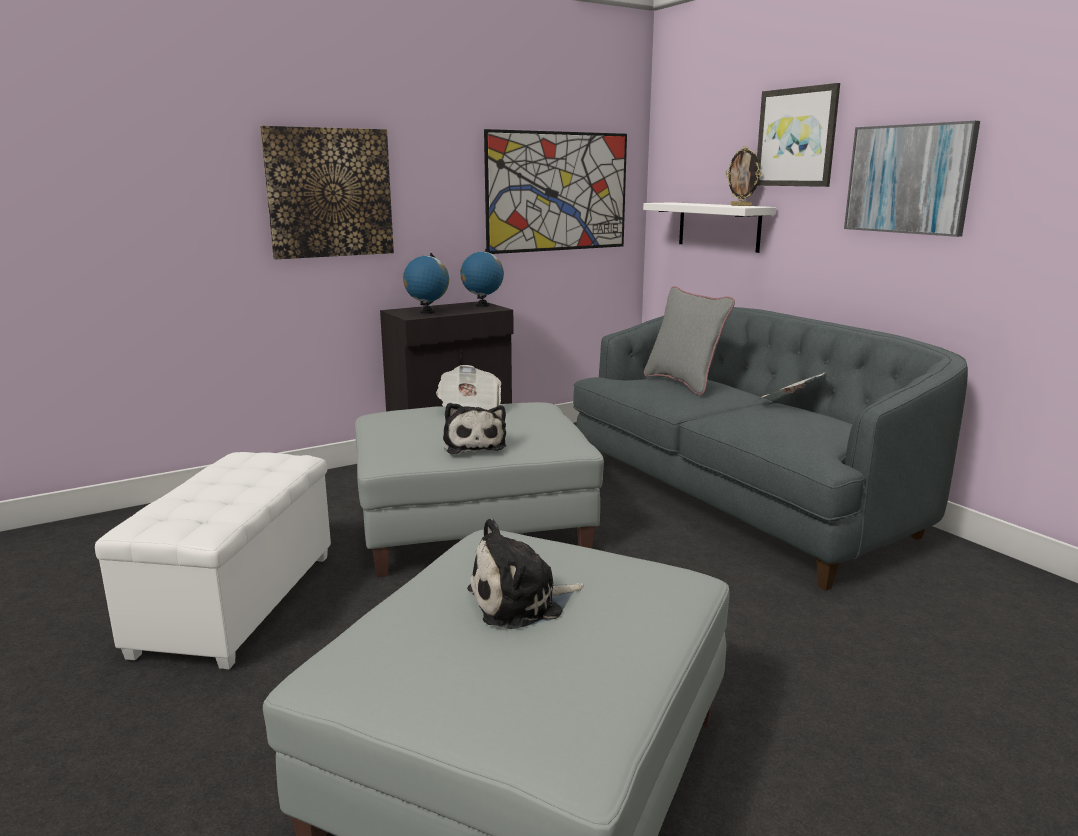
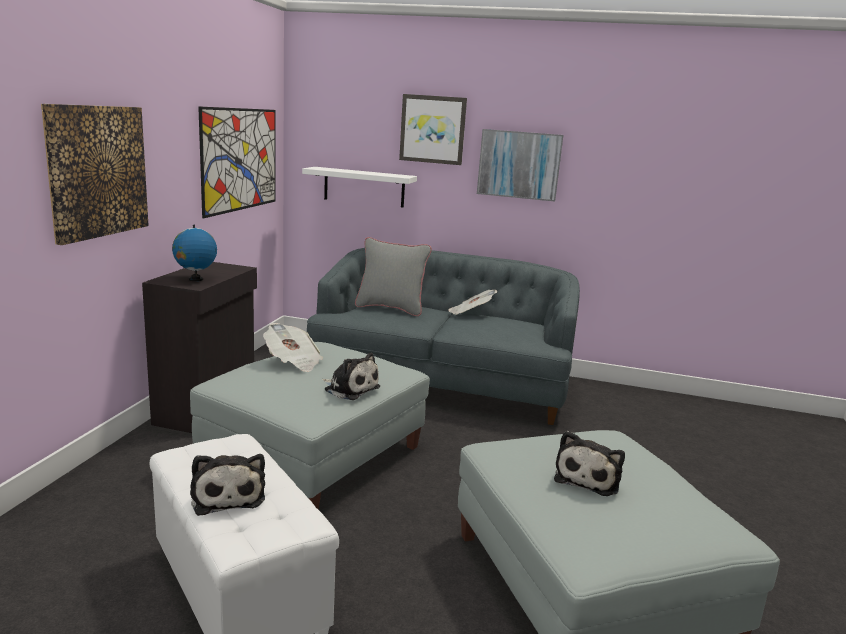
camera: 45 degrees left, 0 degrees up
globe [460,249,504,307] -> none
picture frame [726,146,761,206] -> none
none -> plush toy [190,454,265,516]

